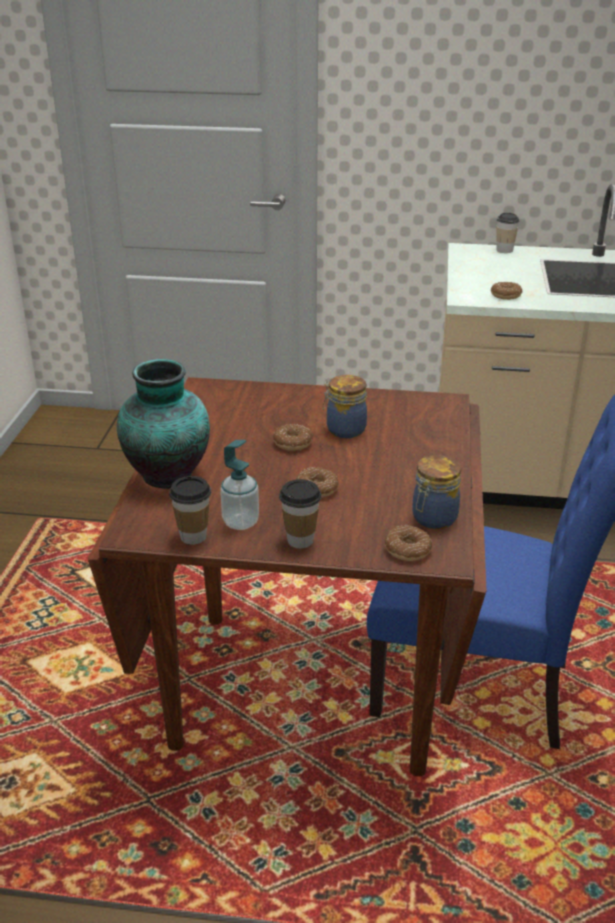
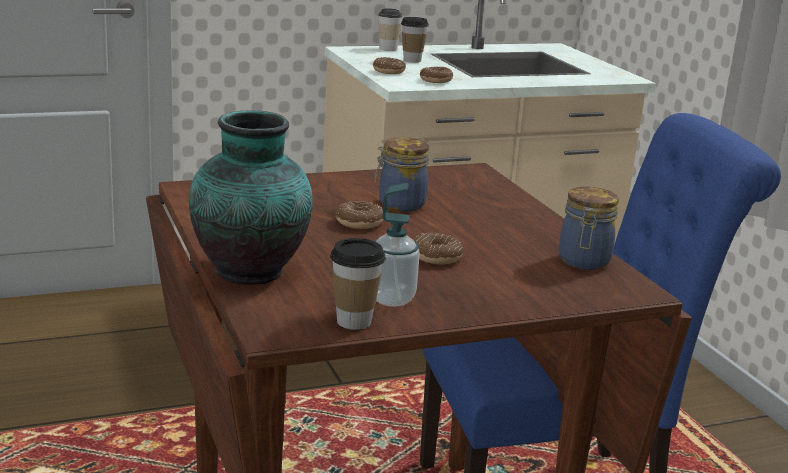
camera: 30 degrees left, 10 degrees down
cup [279,479,321,548] -> cup moved to [401,17,429,63]
donut [385,525,432,561] -> donut moved to [373,57,406,74]

